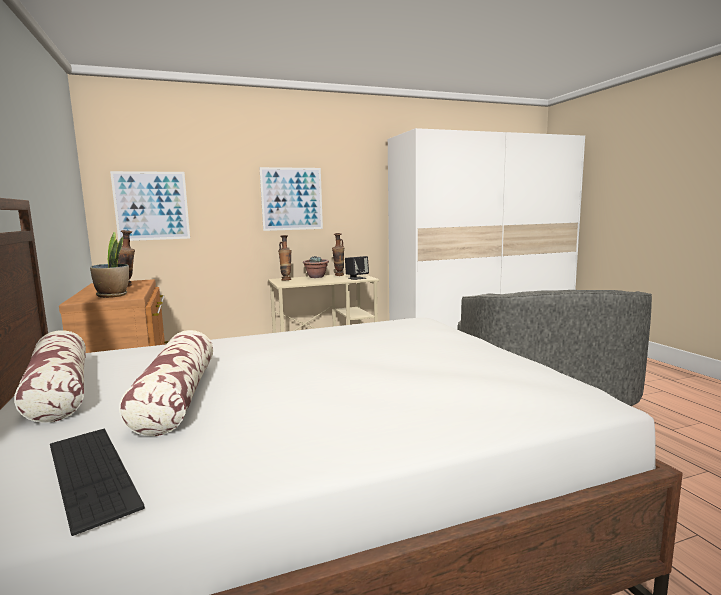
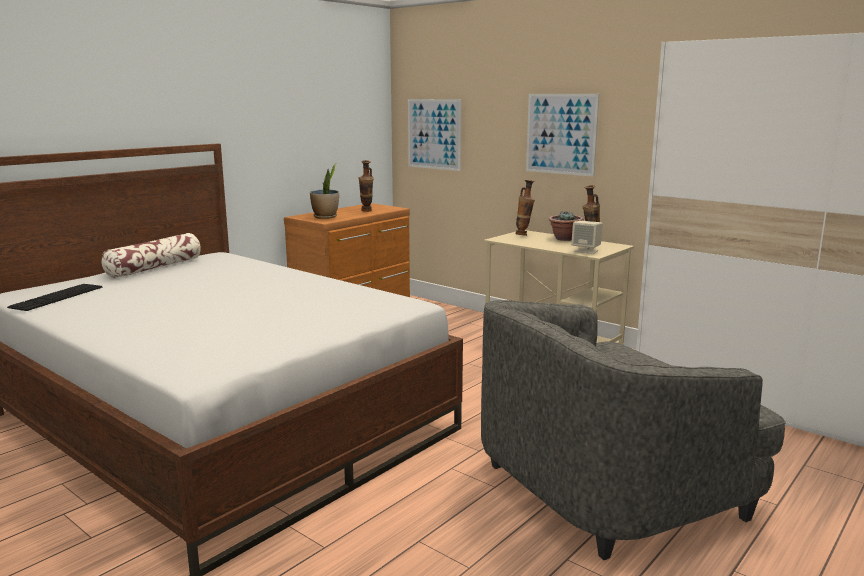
camera: 60 degrees right, 5 degrees up
pillow [119,330,213,436] -> none
black speaker [345,256,369,280] -> beige speaker [571,221,603,254]

